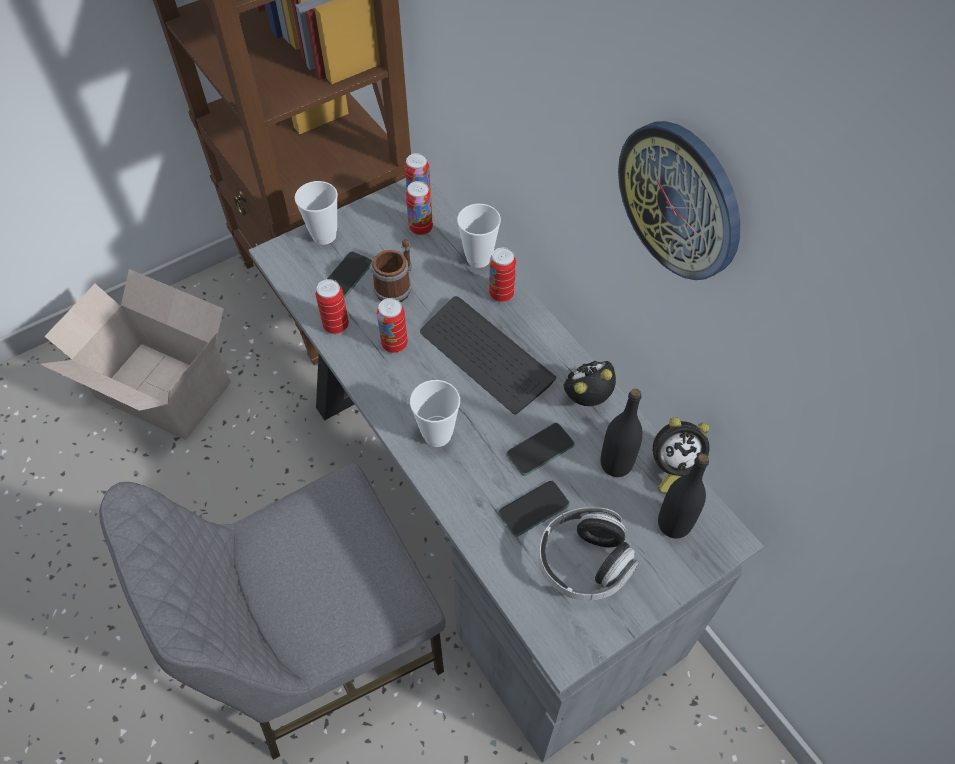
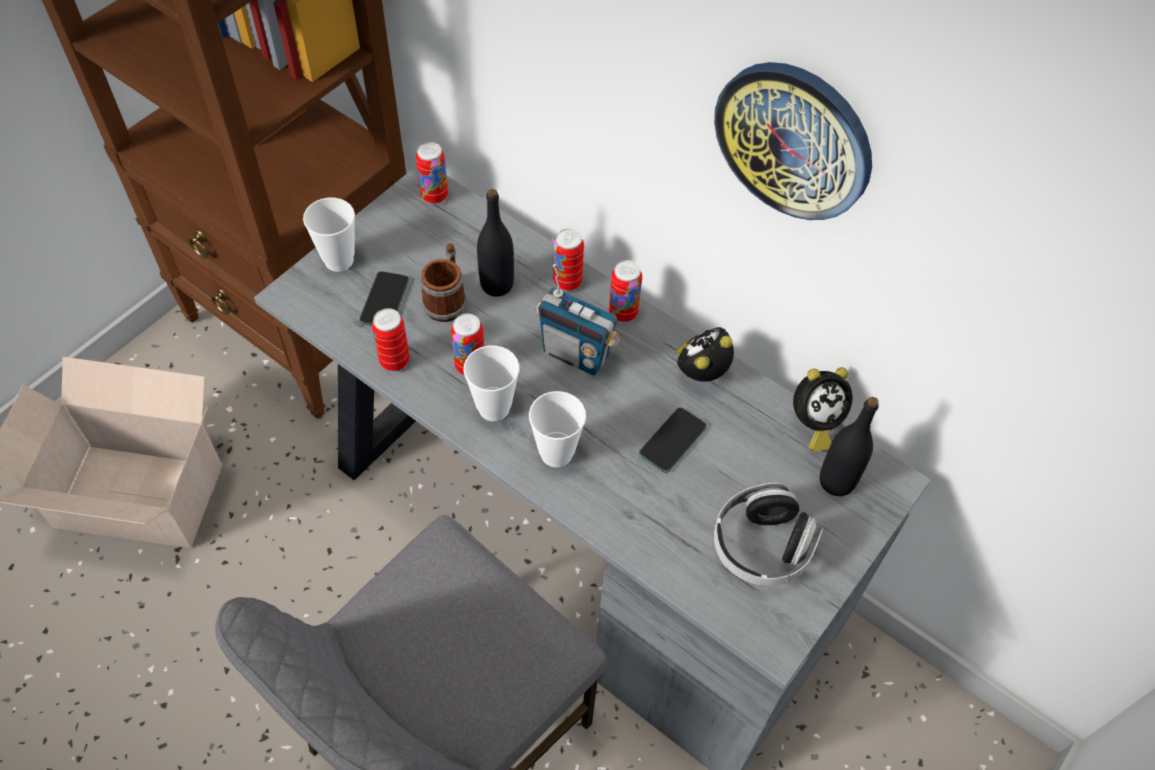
camera: 20 degrees left, 0 degrees up
can [406,181,433,235] -> can moved to [609,260,642,322]
keyboard [420,296,556,414] -> radio [535,264,622,375]
cup [457,204,501,268] -> cup moved to [463,345,519,421]
phone [498,480,570,537] -> none
black bottle [601,388,643,477] -> black bottle moved to [477,189,514,297]

